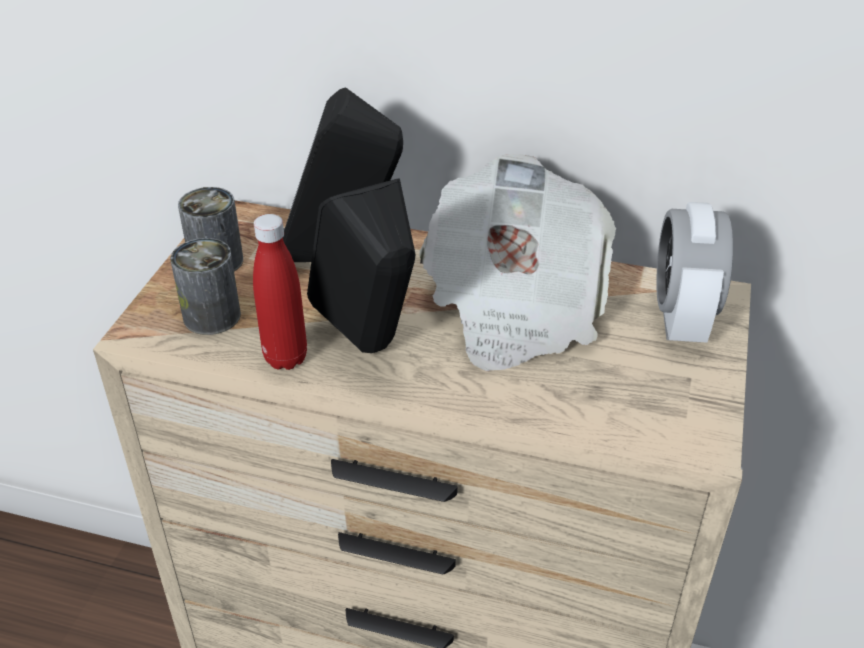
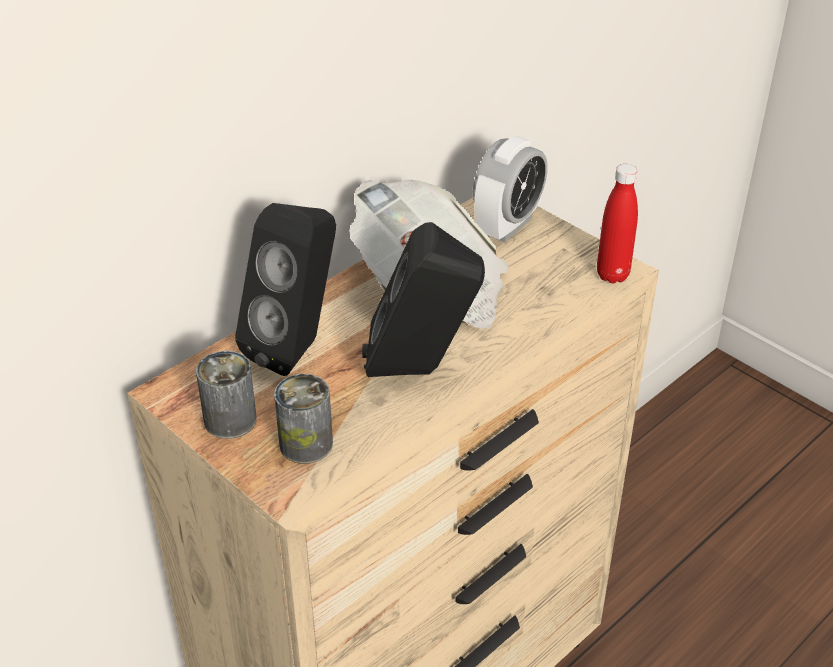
camera: 60 degrees left, 0 degrees up
red bottle [253,214,307,370] -> red bottle moved to [597,164,638,283]
alarm clock [656,202,733,343] -> alarm clock turned 90 degrees counterclockwise [473,136,548,242]

